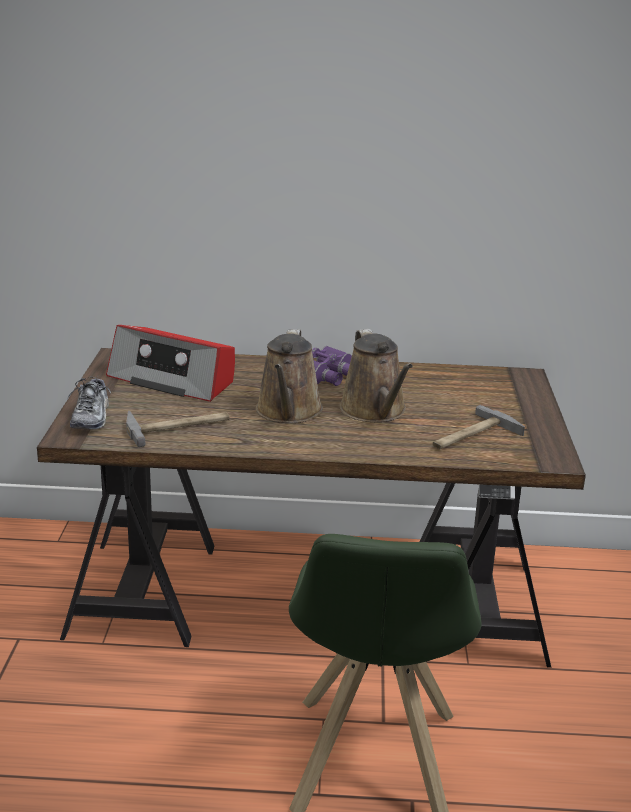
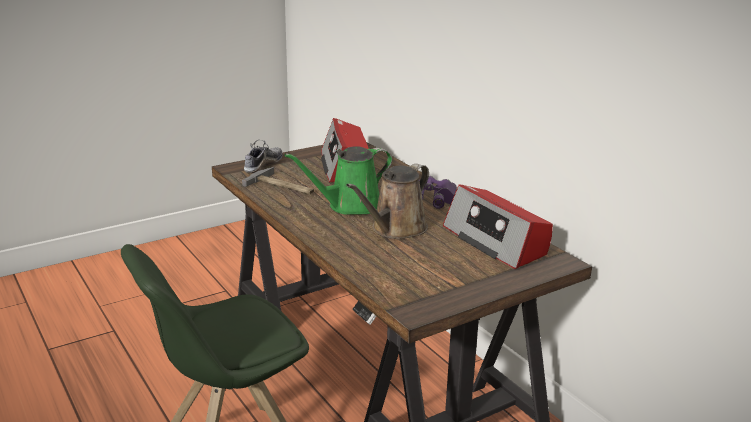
camera: 55 degrees right, 0 degrees up
shoe [67,377,111,430] -> shoe turned 150 degrees clockwise [244,140,283,173]
brown watering can [256,329,323,423] -> green watering can [285,146,392,215]
hammer [433,405,525,449] -> none
none -> radio [443,185,553,269]

